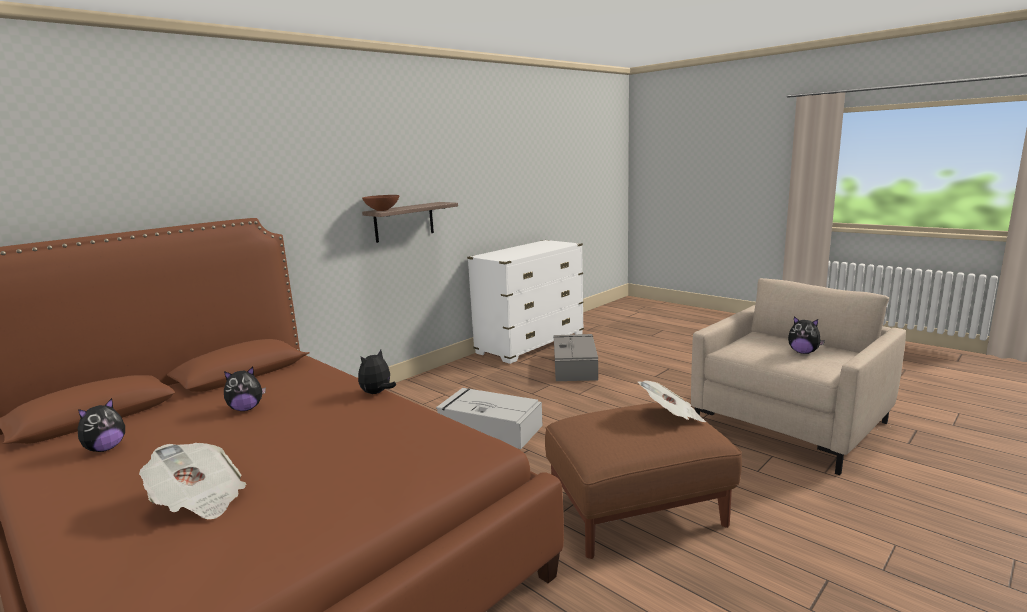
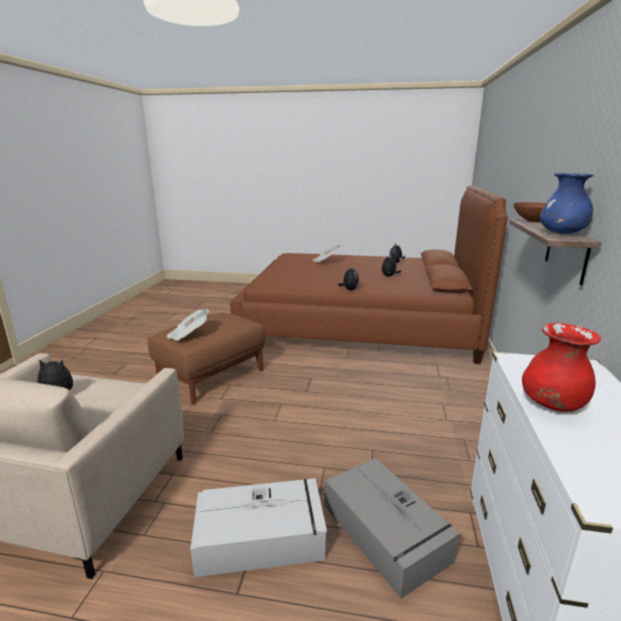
camera: 145 degrees right, 5 degrees up
grey storage box [436,388,543,449] -> grey storage box moved to [190,478,327,577]
none -> red vase [522,323,601,412]
none -> blue vase [540,173,594,234]

